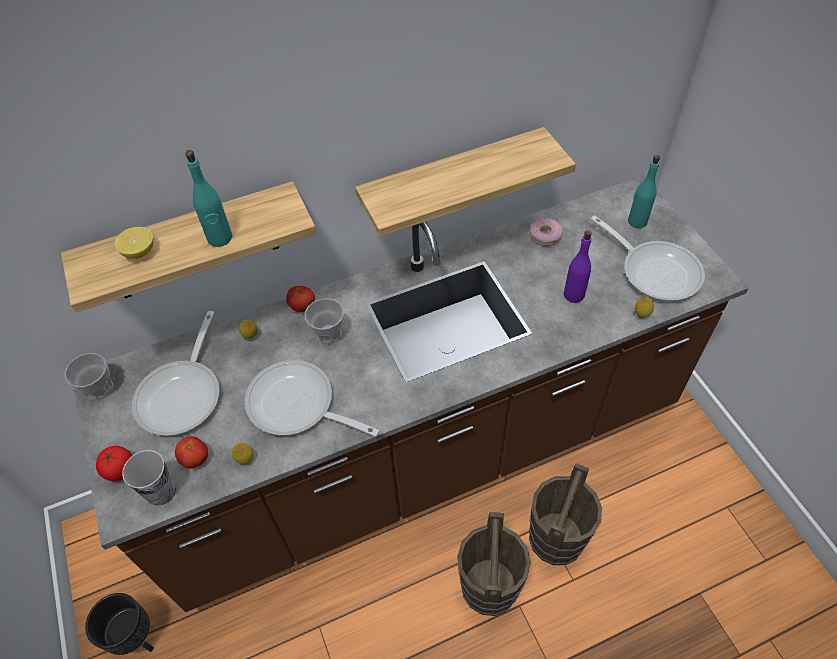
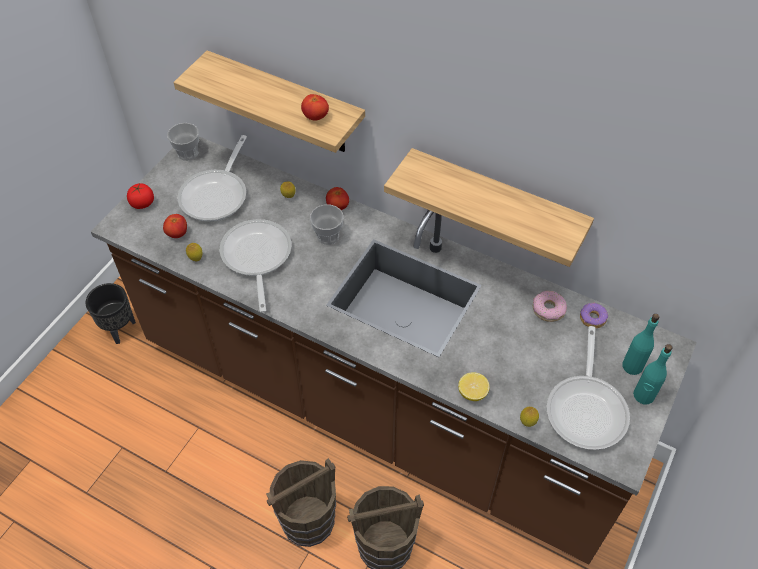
camera: 50 degrees right, 0 degrees up
lemon [115,227,154,259] -> lemon moved to [458,372,489,401]
cup [122,450,176,506] -> none
frying pan [132,311,220,436] -> frying pan turned 45 degrees counterclockwise [178,135,247,222]
turquoise bottle [185,150,232,247] -> turquoise bottle moved to [633,344,673,405]
purple bottle [564,230,592,303] -> none
none -> tomato [301,94,329,121]
none -> donut [580,302,608,328]

